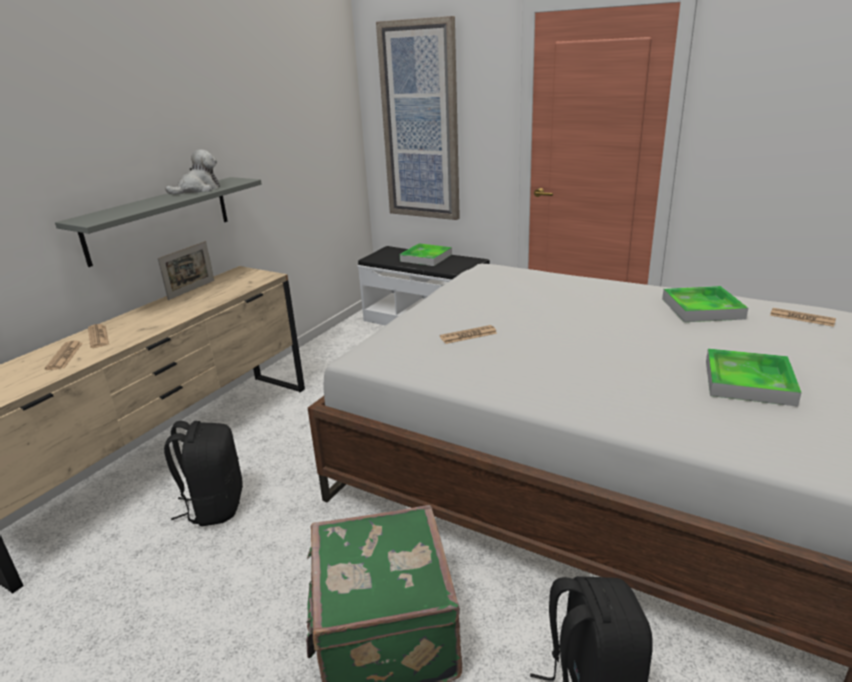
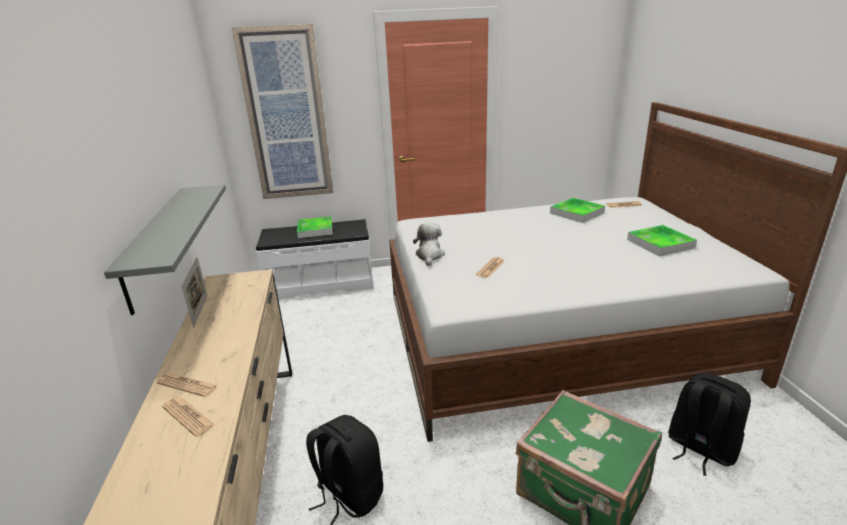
camera: 40 degrees left, 0 degrees up
plush toy [165,149,220,194] -> plush toy moved to [413,222,445,266]

